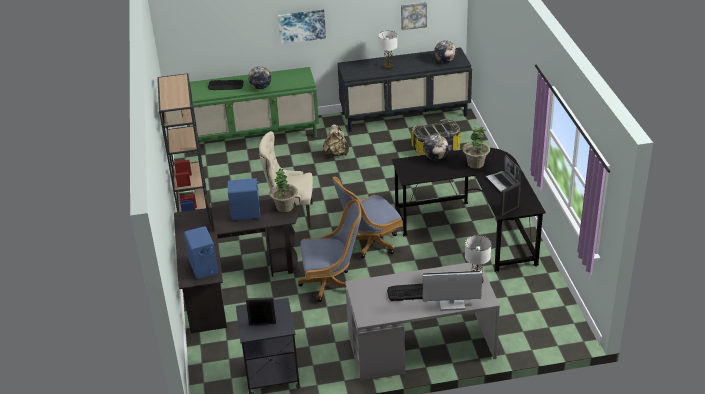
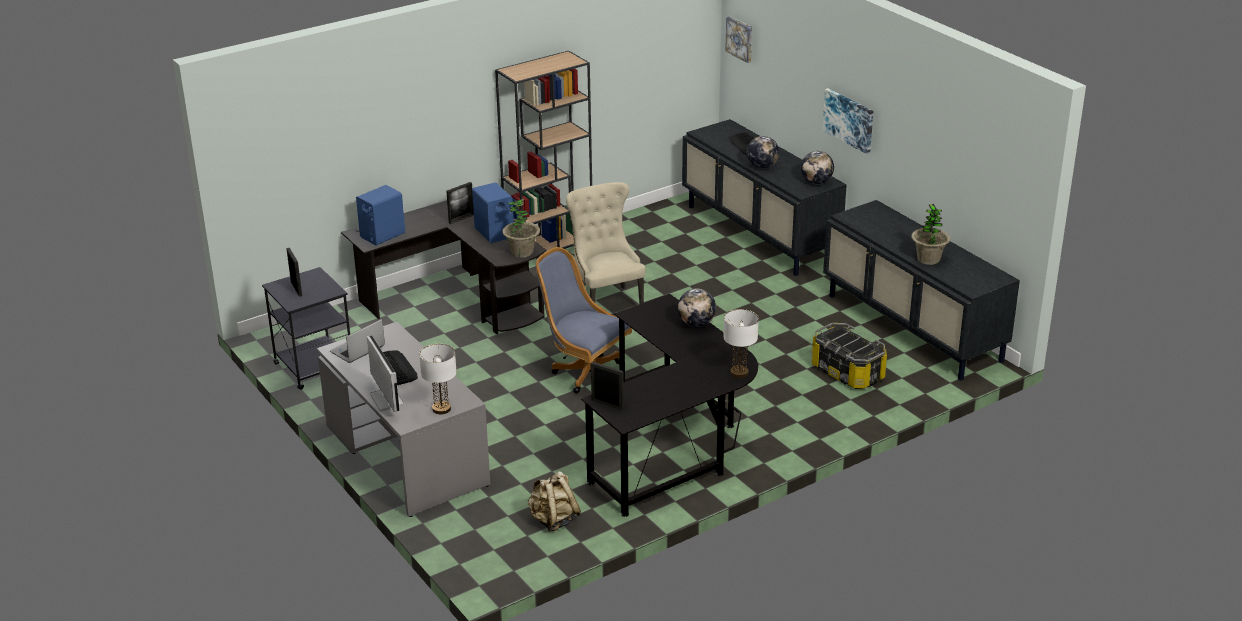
camera: 65 degrees right, 5 degrees down
green cabinet [187,67,319,153] -> black cabinet [682,119,847,276]
blue office chair [298,199,361,302] -> none
beige backpack [323,124,349,156] -> beige backpack moved to [528,471,581,532]
table lamp [378,31,398,70] -> table lamp moved to [723,309,759,378]
picture [401,2,427,30] -> picture moved to [725,16,752,63]
globe [434,41,457,63] -> globe moved to [801,151,834,184]
potted plant [462,127,490,169] -> potted plant moved to [911,204,951,265]
laptop [486,154,521,192] -> laptop moved to [330,319,385,363]

